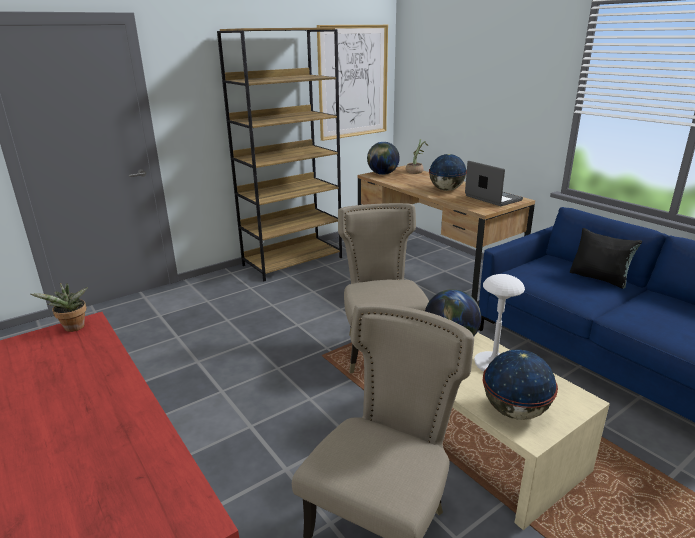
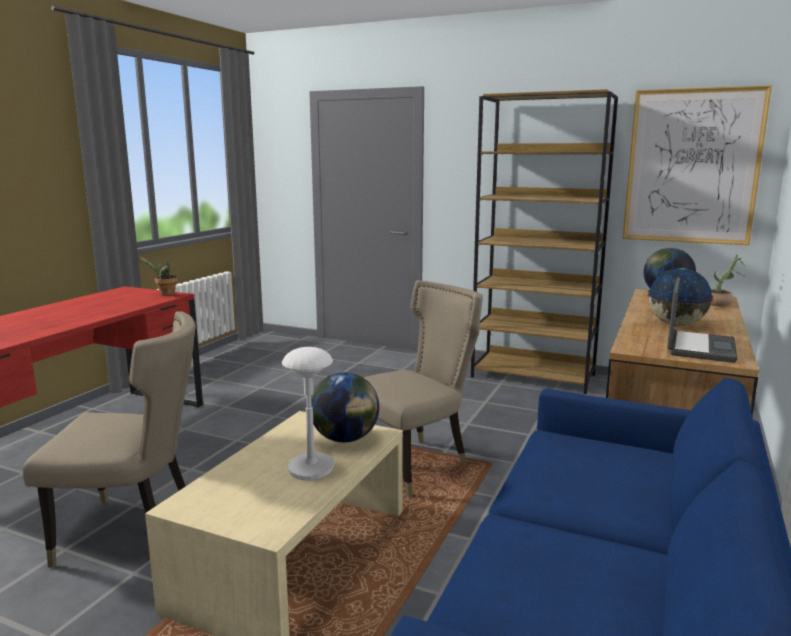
camera: 60 degrees right, 10 degrees down
globe [483,349,558,420] -> none
black pillow [570,228,642,289] -> none

